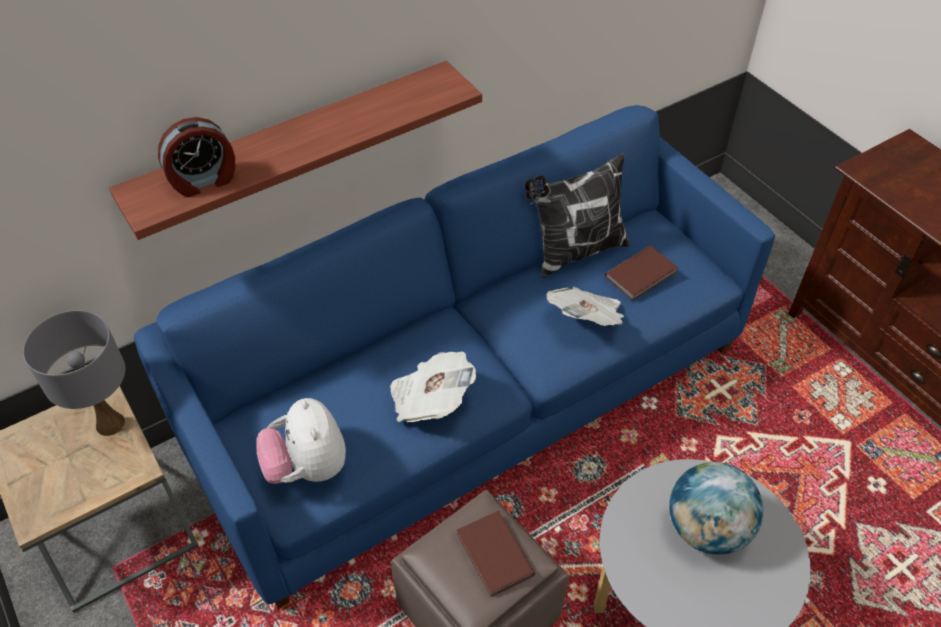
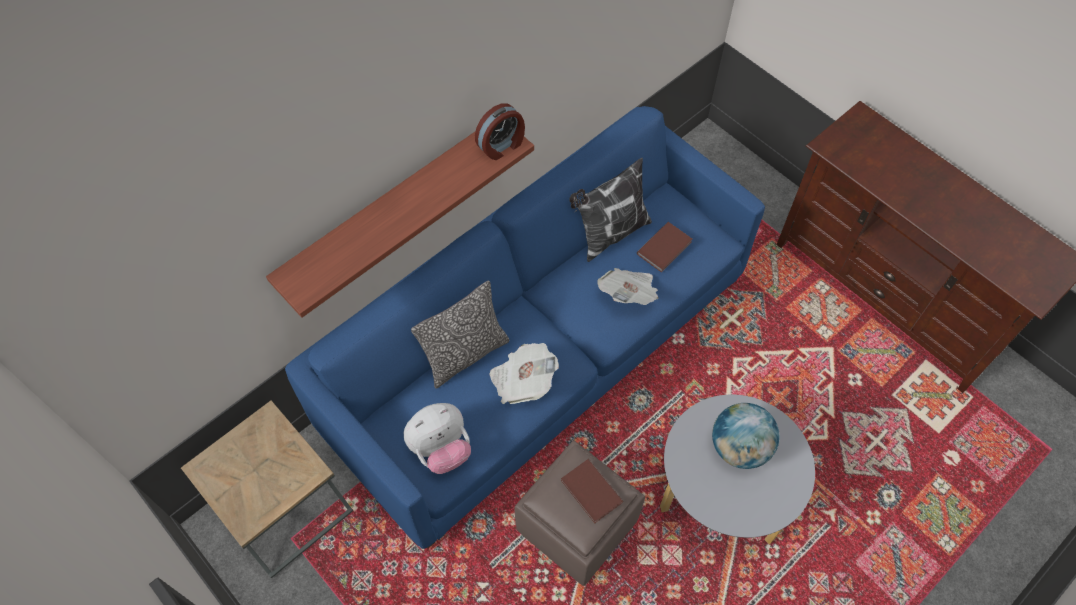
camera: 10 degrees left, 10 degrees up
grey table lamp [23,310,125,436] -> none
alarm clock [158,117,235,197] -> alarm clock moved to [475,103,525,160]
plush toy [256,398,346,484] -> plush toy turned 90 degrees counterclockwise [404,403,471,474]
none -> pillow [411,281,509,389]

